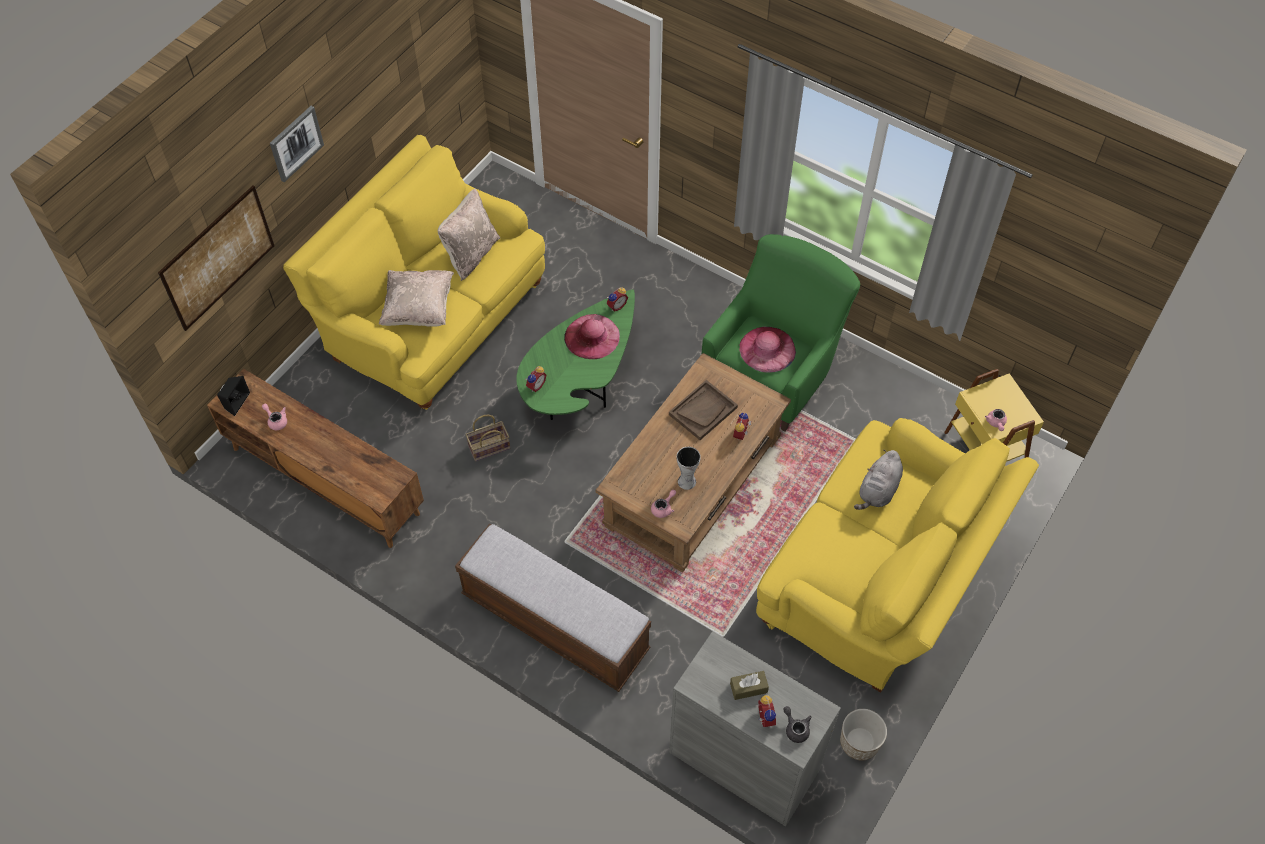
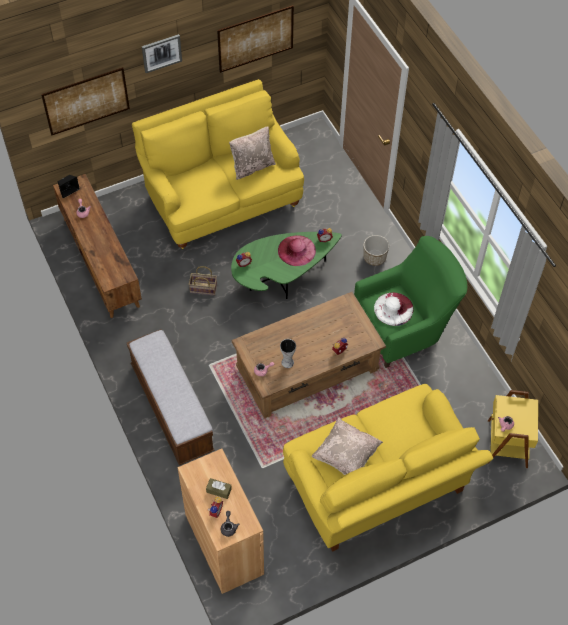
camera: 30 degrees right, 0 degrees up
beige pillow [379,270,454,326] -> beige pillow moved to [312,417,383,475]
brown tray [669,380,738,440] -> none
grey cabinet [669,631,841,826] -> brown cabinet [178,449,264,594]
pink hat [740,327,796,373] -> white hat [374,293,414,326]
planter [840,709,887,761] -> planter moved to [363,235,389,266]
grey plush toy [854,450,903,510] -> none
none -> picture [217,5,294,73]

